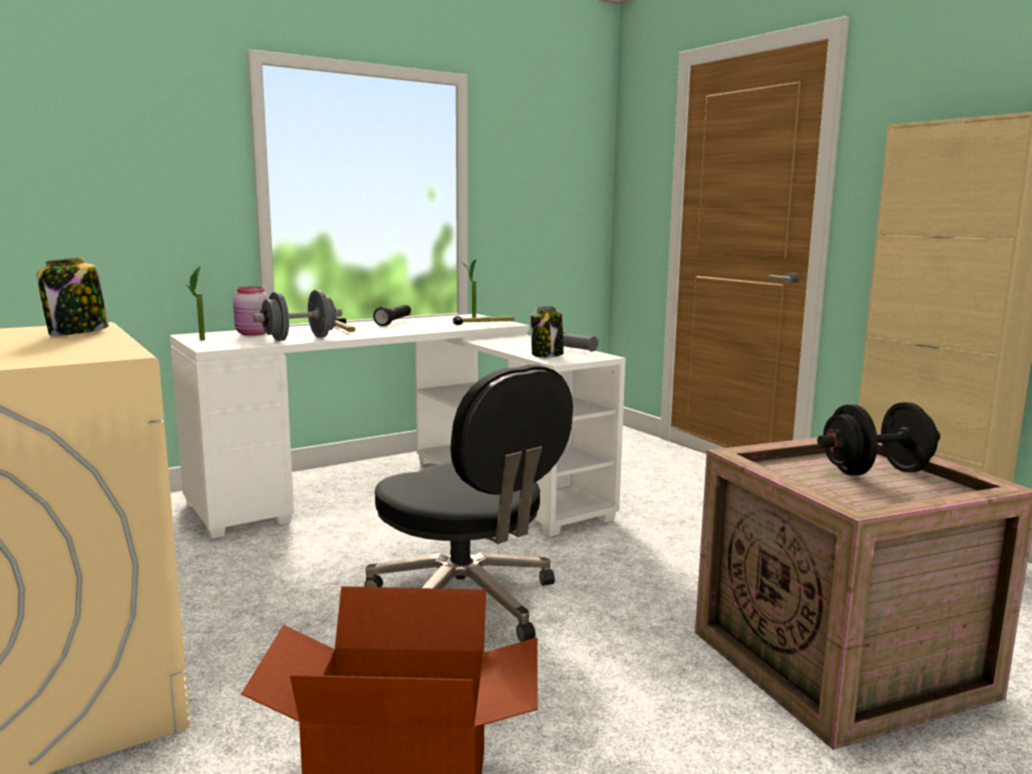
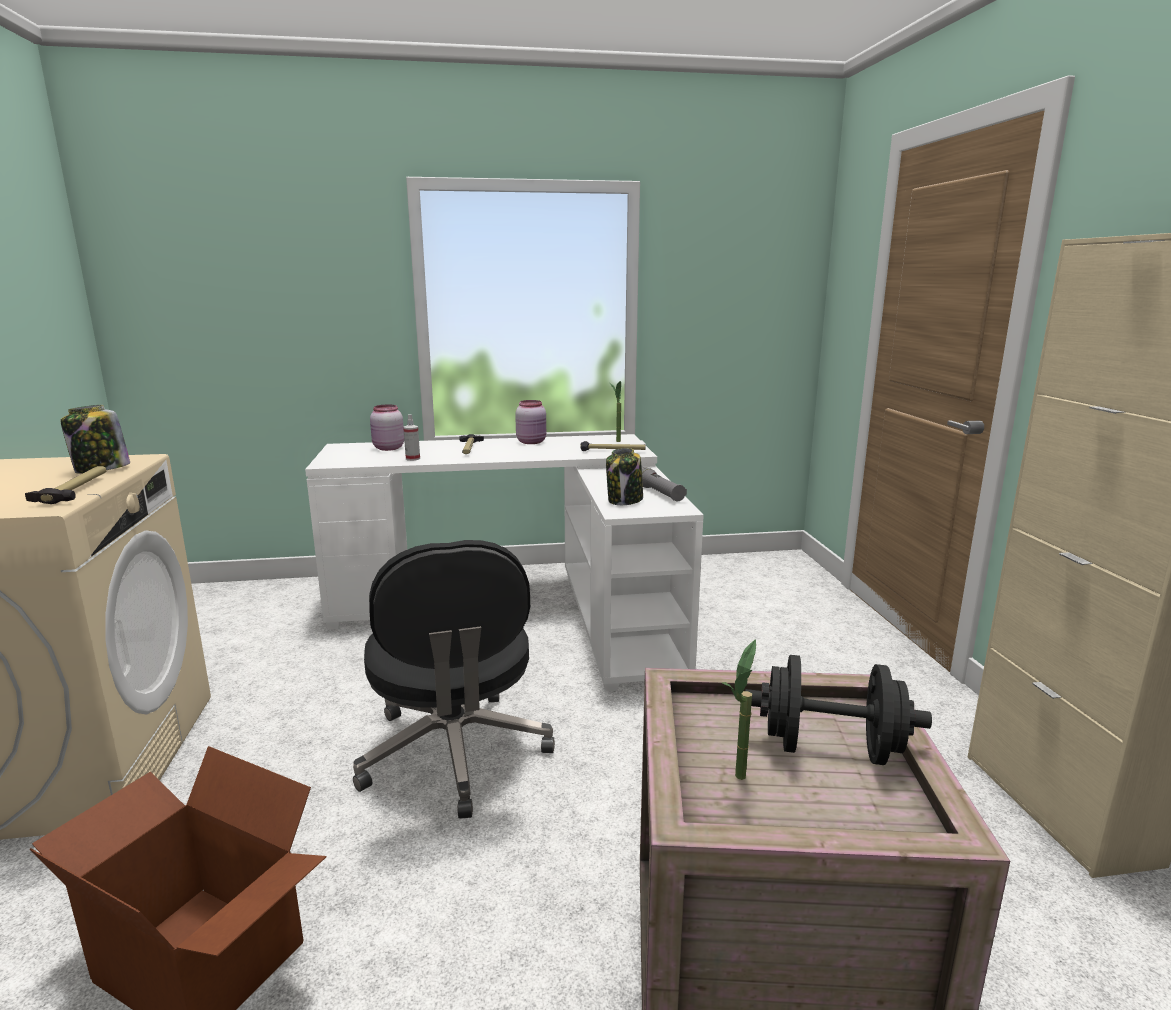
camera: 25 degrees right, 5 degrees up
potted plant [184,266,205,340] -> potted plant moved to [721,639,756,780]
grey dumbbell [253,290,342,341] -> spray bottle [403,414,420,461]
black flashlight [373,305,411,326] -> pink jar [515,400,546,444]
none -> hammer [25,466,107,504]

